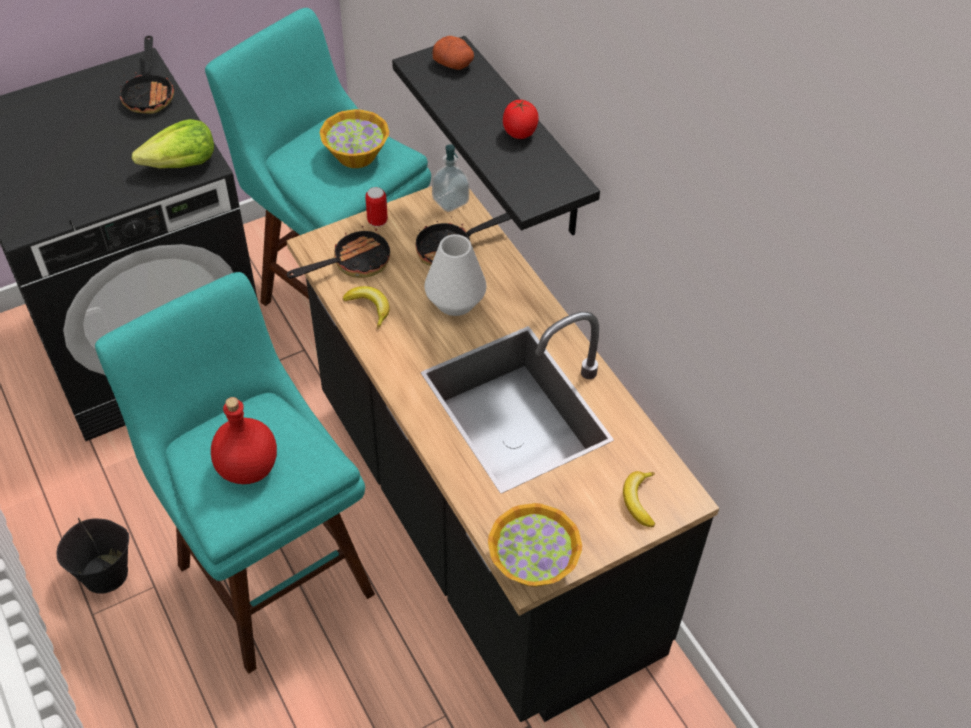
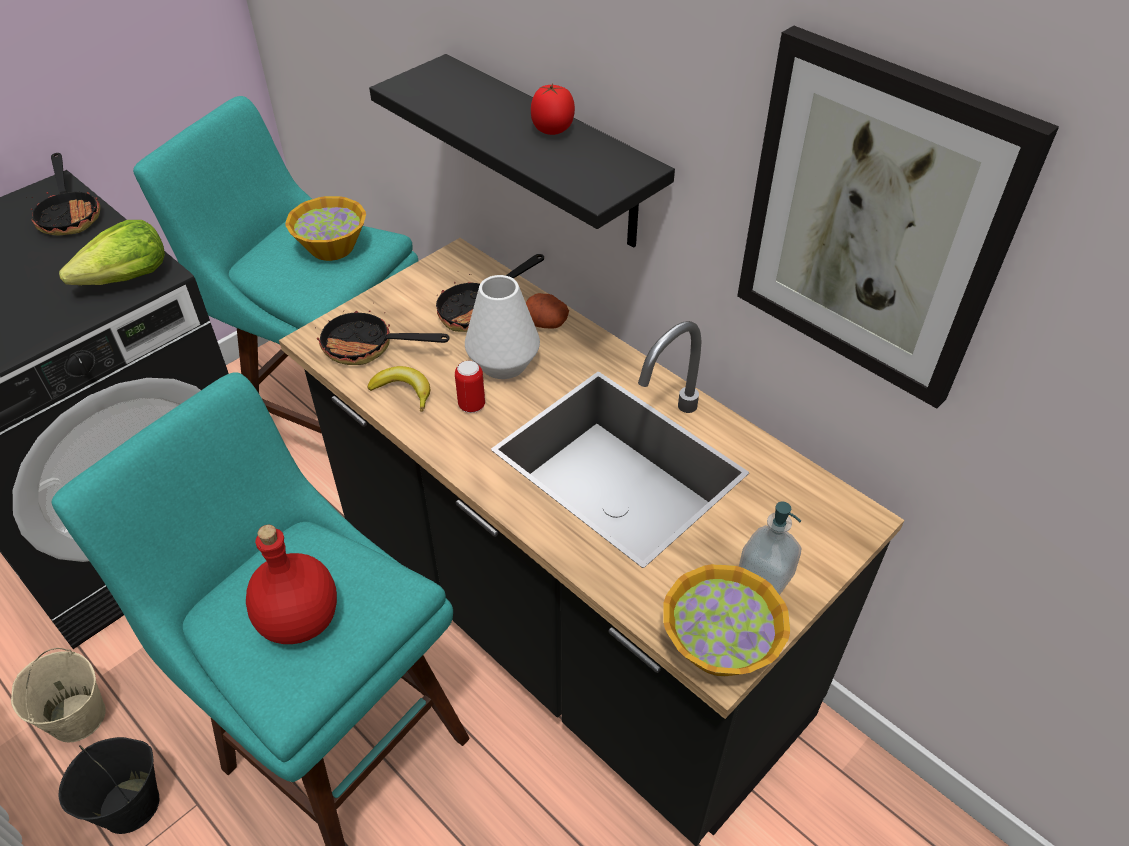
camera: 15 degrees left, 5 degrees down
frying pan [287,224,390,278] -> frying pan turned 120 degrees counterclockwise [315,302,450,365]
can [365,187,388,227] -> can moved to [455,361,485,413]
soap dispenser [432,144,469,212] -> soap dispenser moved to [739,501,802,595]
potato [433,36,474,70] -> potato moved to [526,293,569,328]
banana [623,471,655,527] -> none
none -> beige bucket [11,648,106,742]
none -> picture [737,26,1059,409]

